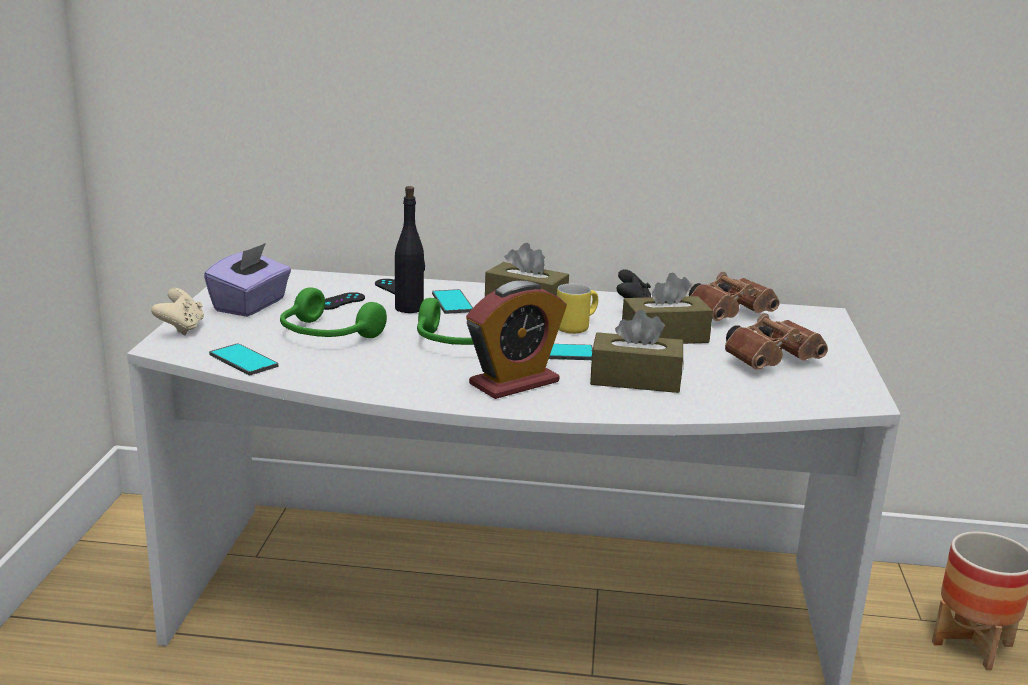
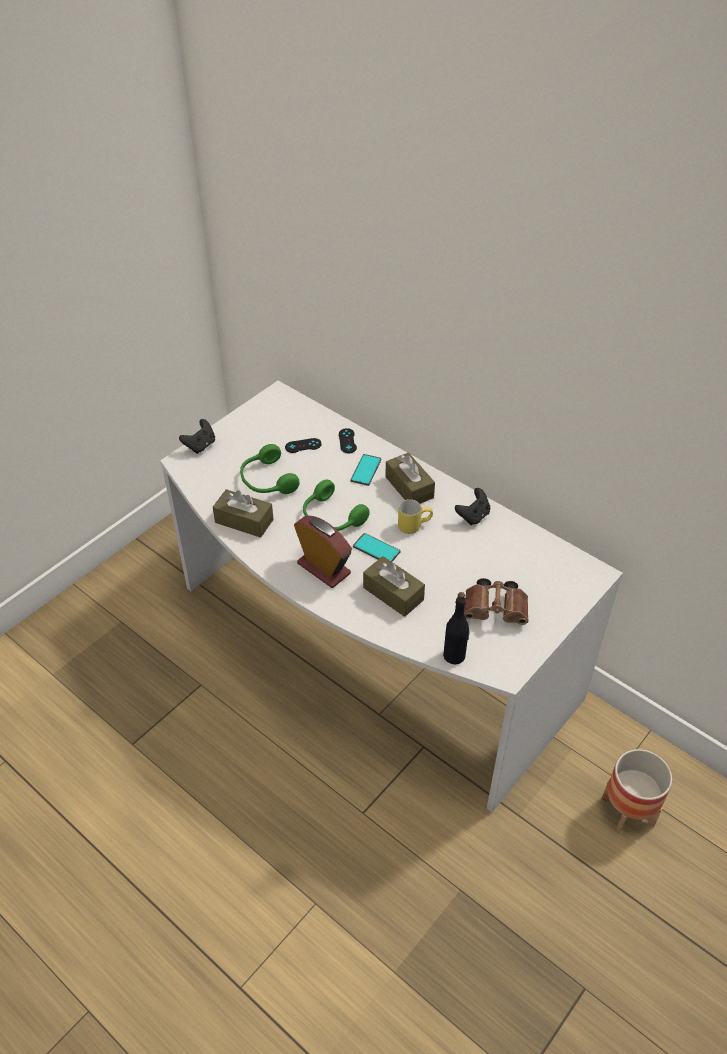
camera: 35 degrees right, 25 degrees up
beige game controller [151,288,204,336] -> black game controller [179,419,215,454]
purple tissue box [204,243,291,317] -> none
phone [209,343,278,375] -> none
black bottle [395,186,425,313] -> black bottle moved to [443,592,470,665]
alarm clock [466,281,567,399] -> alarm clock turned 135 degrees counterclockwise [294,516,352,588]
brown tissue box [622,273,713,344] -> brown tissue box moved to [213,489,274,538]
brown binoculars [689,272,779,321] -> none

